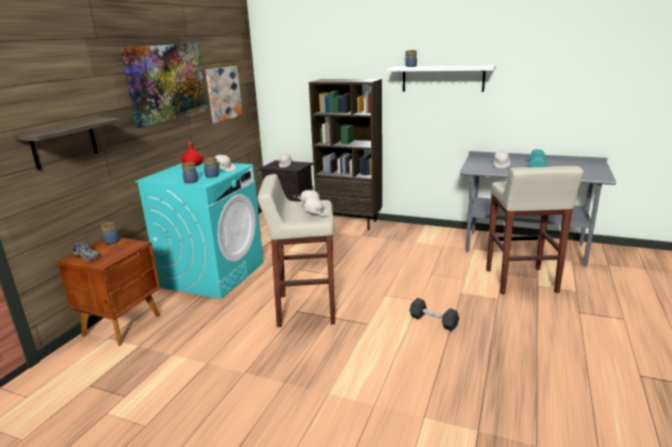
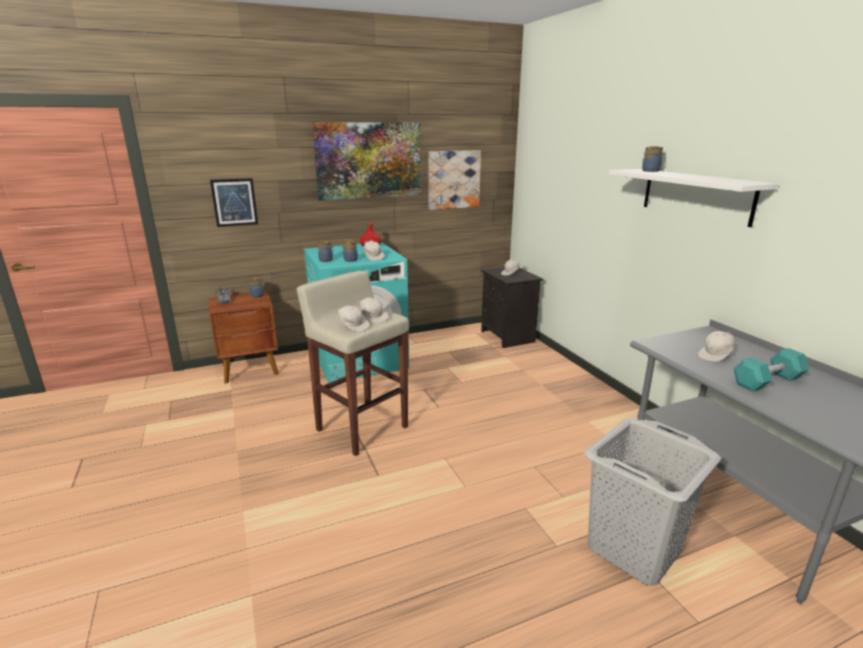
camera: 45 degrees right, 0 degrees up
shelf [14,118,121,170] -> picture [210,178,258,227]
brown bookcase [309,79,382,230] -> none
black dumbbell [410,298,459,331] -> none
beige stool [486,166,583,295] -> grey laundry basket [584,418,721,586]

